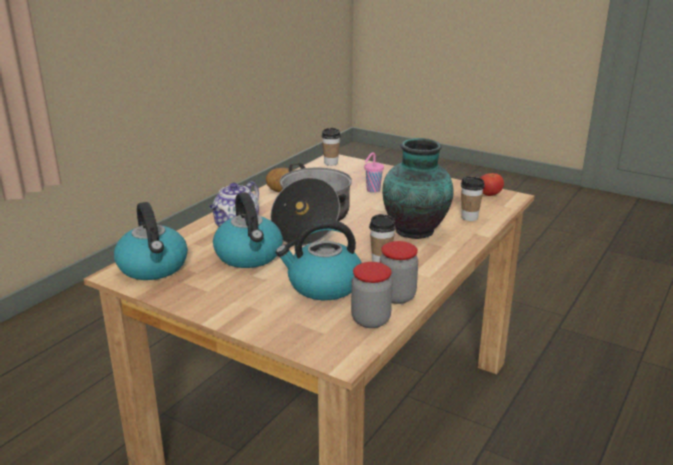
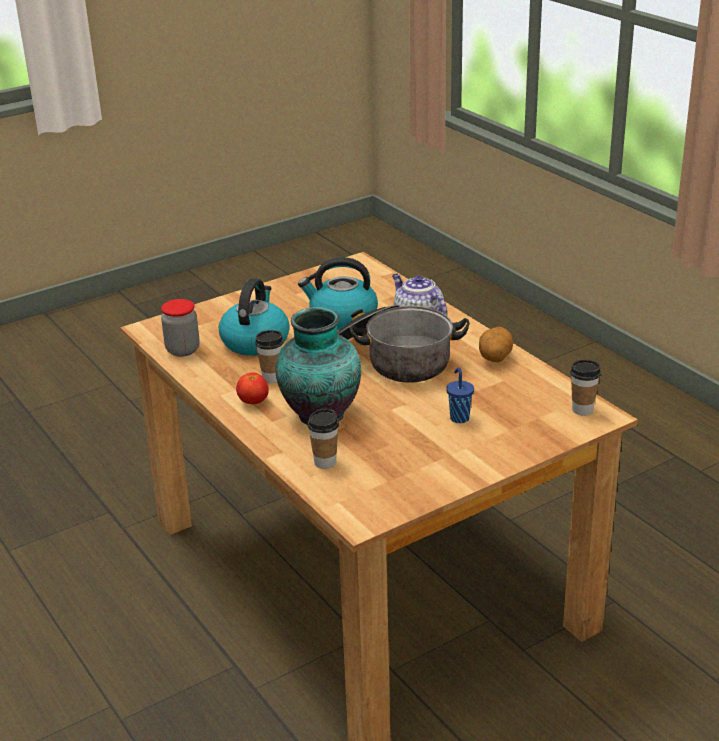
camera: 115 degrees right, 5 degrees up
kettle [114,202,188,280] -> none
pink cup [364,153,384,193] -> blue cup [446,368,474,423]
jar [380,241,418,304] -> none
tomato [481,173,504,196] -> tomato moved to [236,373,269,404]

